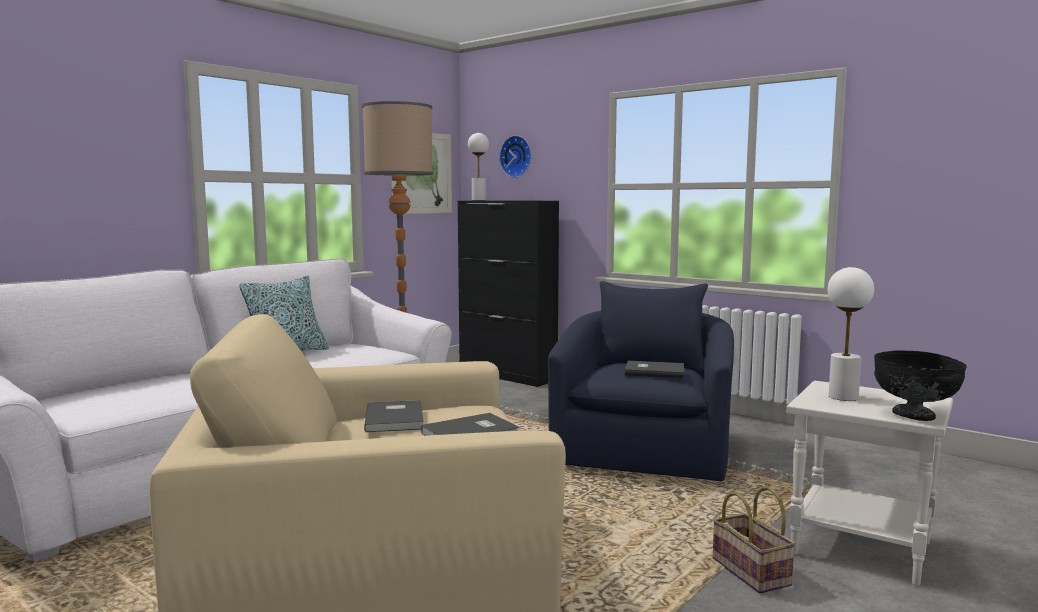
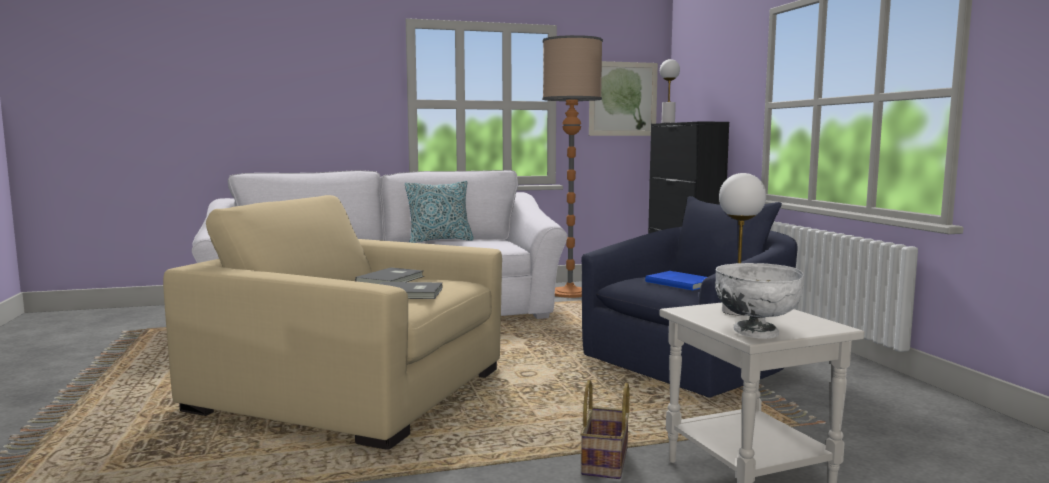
camera: 35 degrees right, 0 degrees up
wall clock [499,135,532,178] -> none
grey book [625,361,684,379] -> blue book [645,271,707,290]
black bowl [874,351,967,421] -> white bowl [715,263,804,338]

